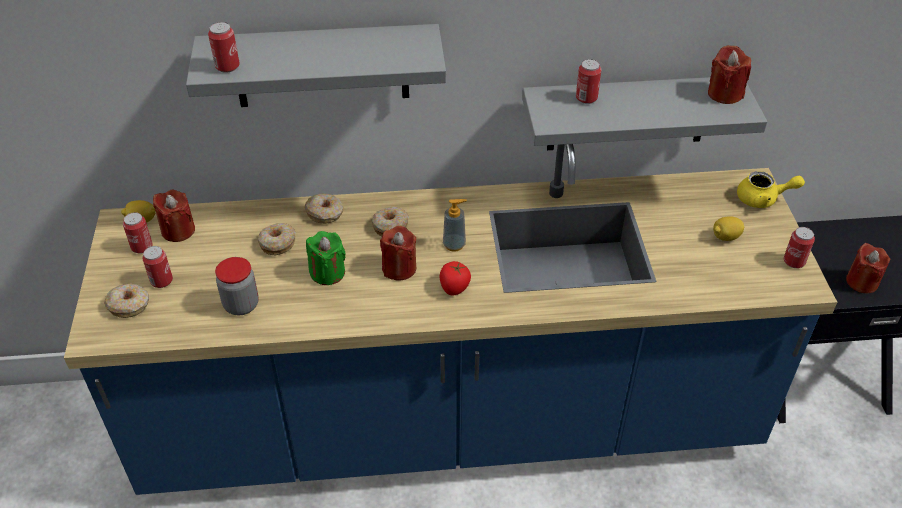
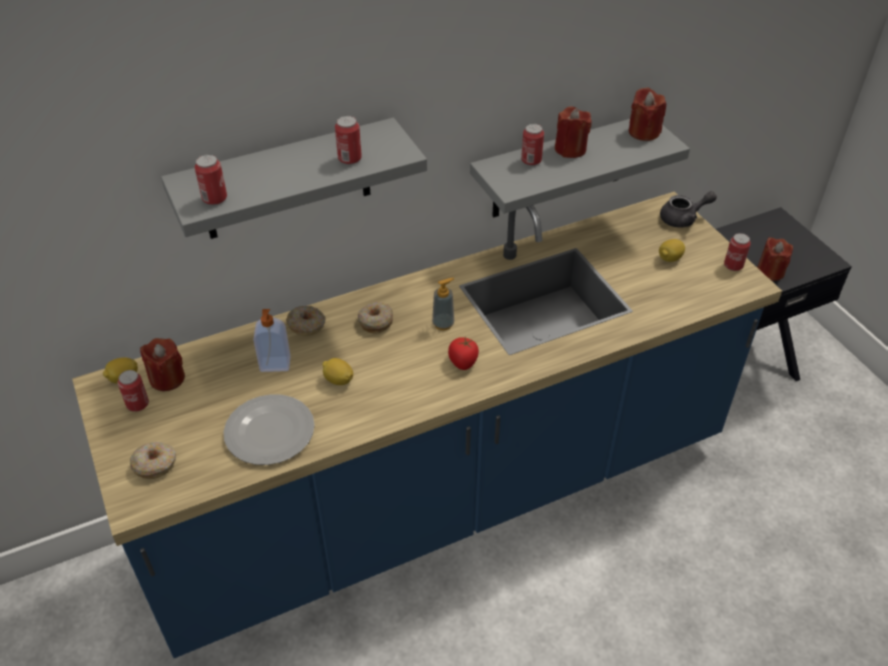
camera: 20 degrees left, 0 degrees up
can [142,246,173,288] -> can moved to [335,116,362,165]
jar [215,257,259,315] -> plate [223,394,315,465]
donut [258,223,296,256] -> soap dispenser [253,309,291,372]
green candle [306,231,346,285] -> lemon [322,358,353,385]
red candle [380,226,416,280] -> red candle moved to [555,106,592,158]
yellow teapot [737,171,805,208] -> grey teapot [660,191,717,228]

